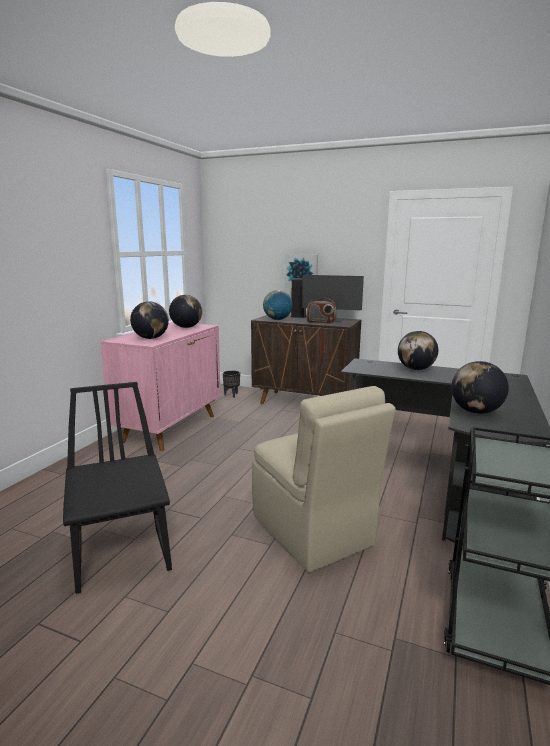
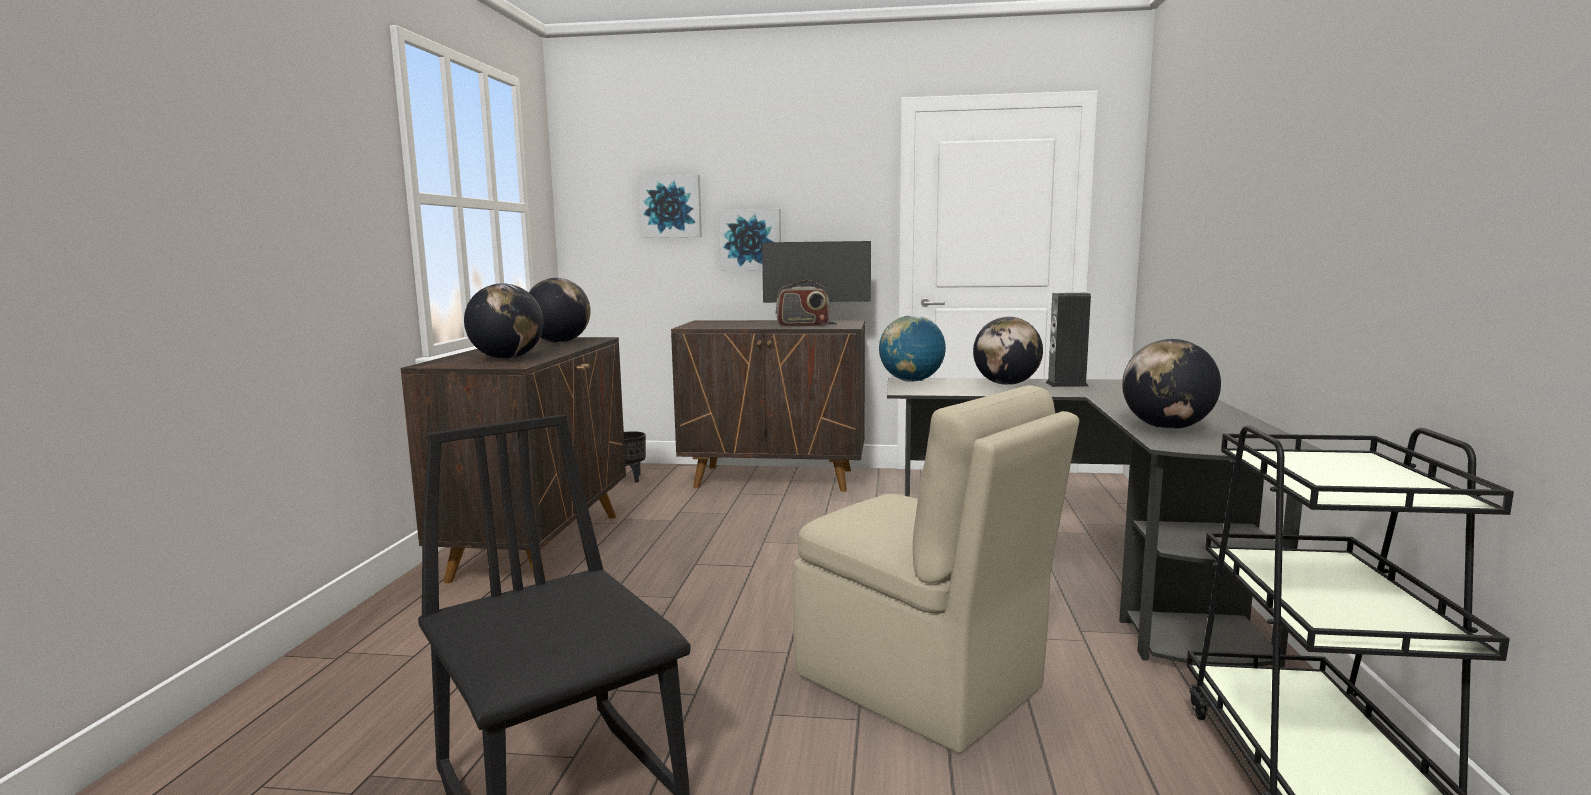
camera: 15 degrees left, 5 degrees down
pink cabinet [100,322,221,451] -> brown cabinet [401,337,626,583]
globe [263,290,293,320] -> globe moved to [879,315,946,382]
speaker [291,278,306,318] -> speaker moved to [1046,293,1091,387]
none -> picture [639,175,702,238]

